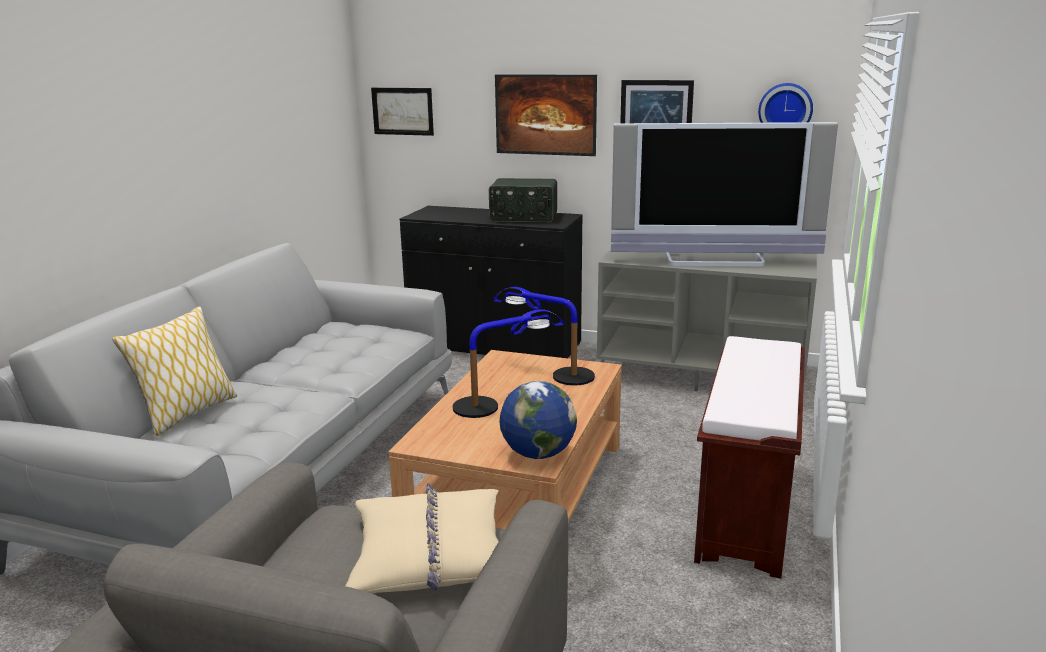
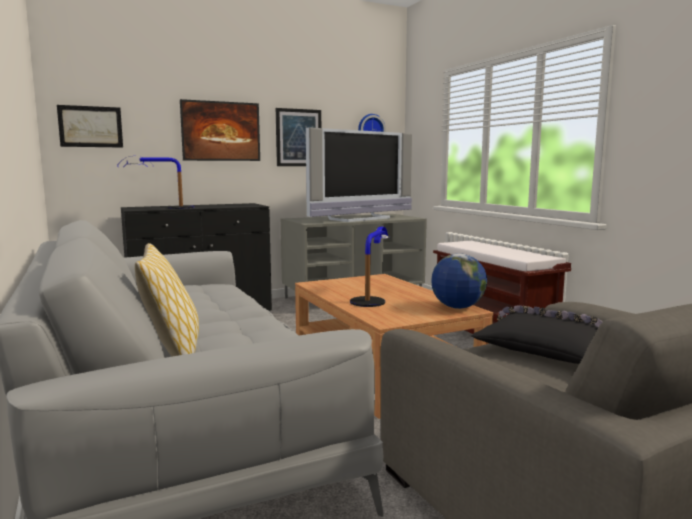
camera: 45 degrees left, 10 degrees down
beige pillow [345,483,499,593] -> black pillow [471,305,602,364]
radio [489,178,557,223] -> none
table lamp [494,287,595,385] -> table lamp moved to [117,156,194,209]

